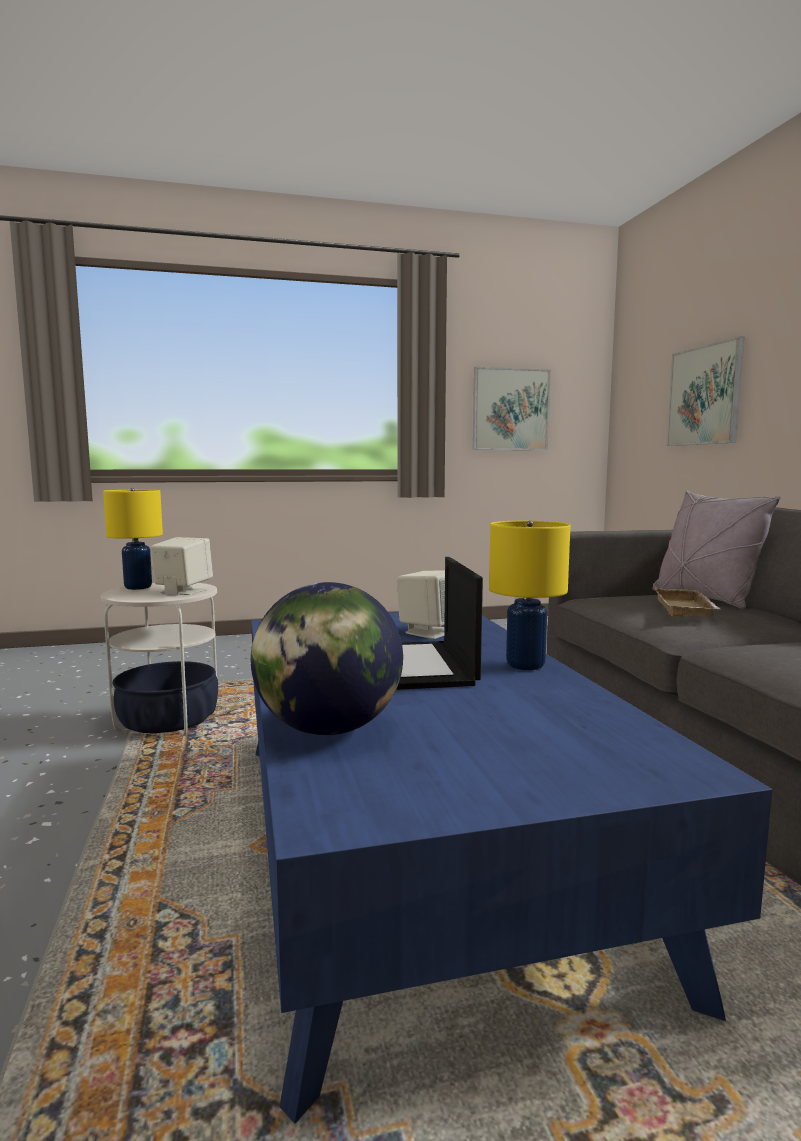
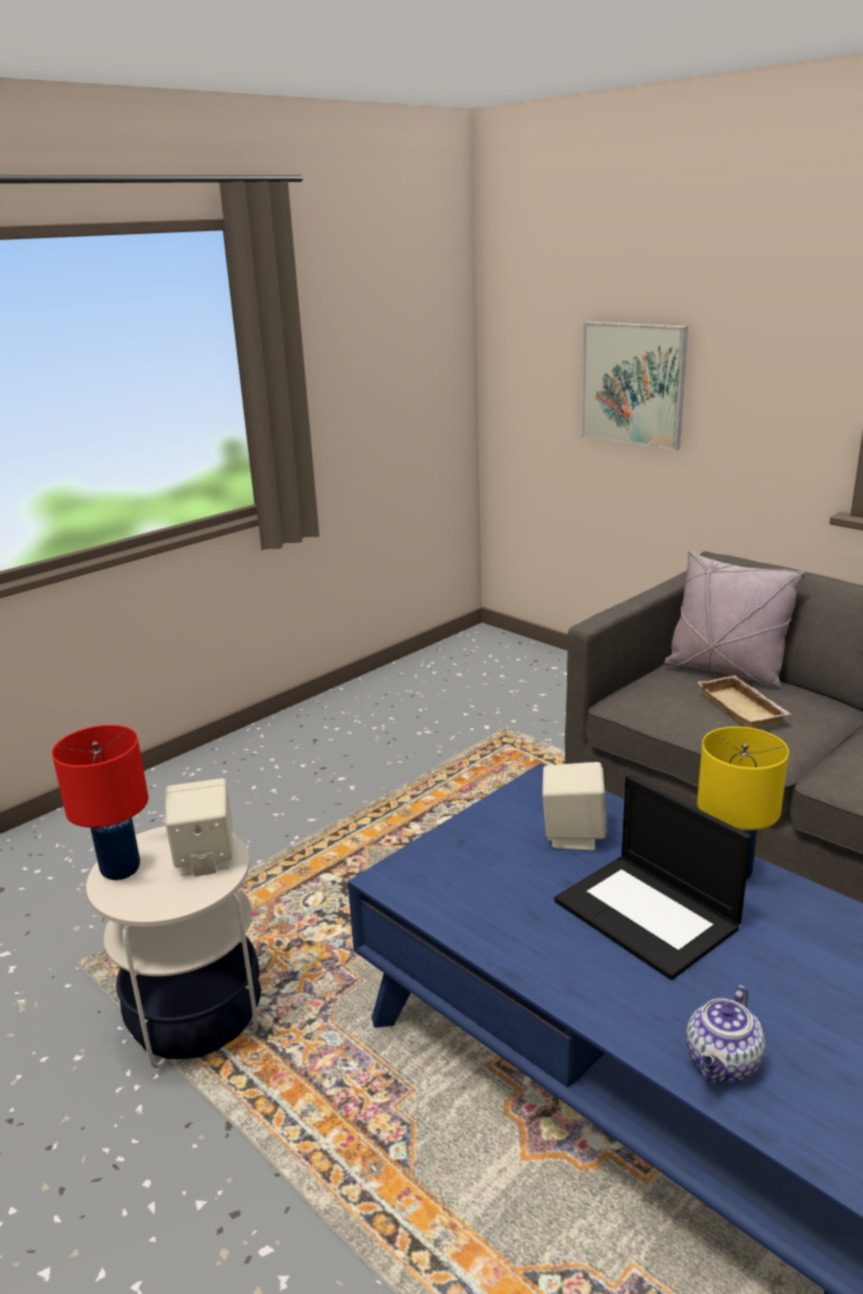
camera: 30 degrees left, 15 degrees up
yellow table lamp [103,488,163,590] -> red table lamp [52,725,149,880]
globe [251,582,403,735] -> teapot [686,985,765,1083]
picture [473,367,551,450] -> none

